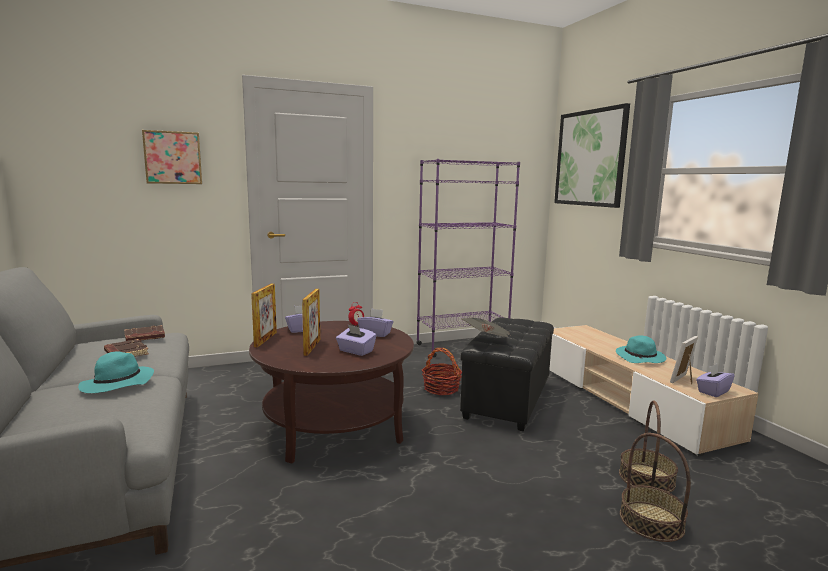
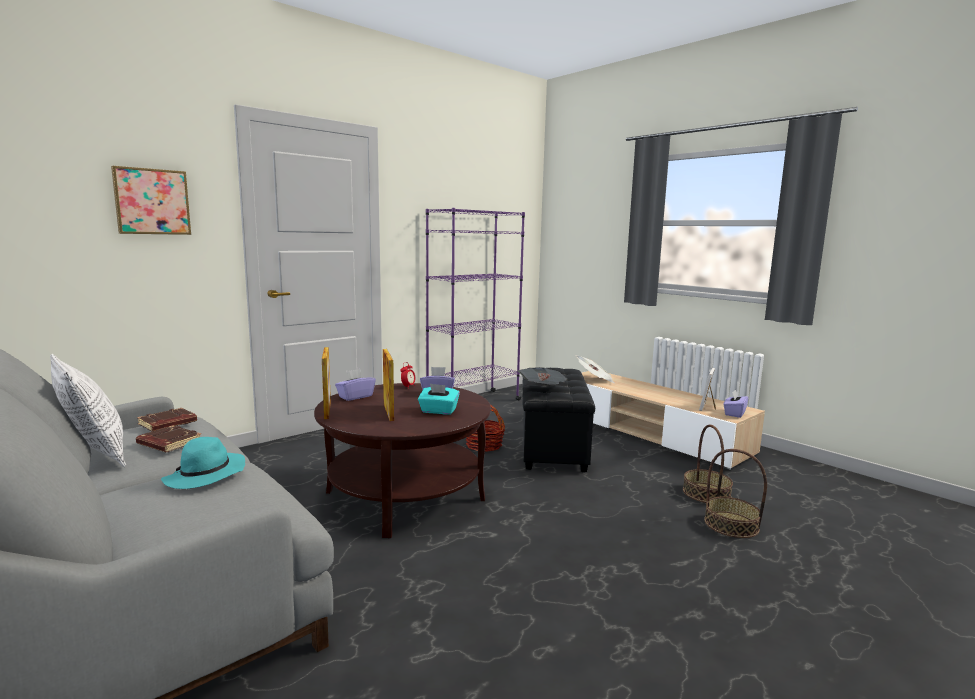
camera: 20 degrees left, 0 degrees up
purple tissue box [336,324,377,356] -> turquoise tissue box [418,384,460,415]
picture [554,103,630,208] -> none
turquoise hat [616,335,666,363] -> none
none -> pillow [50,354,126,467]
none -> newspaper [575,355,614,383]

